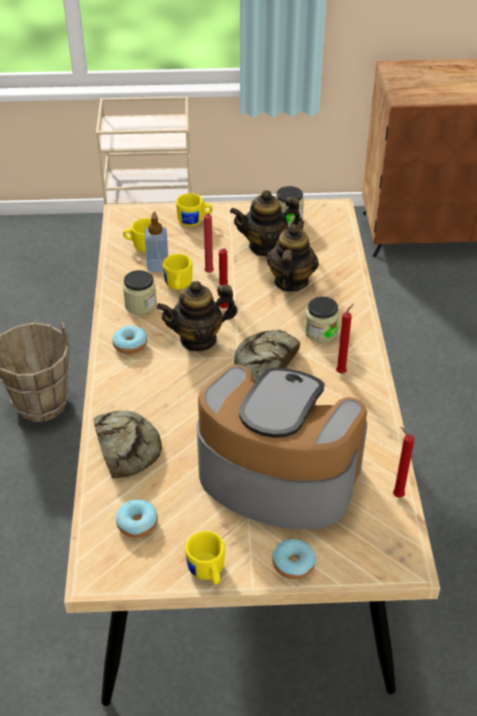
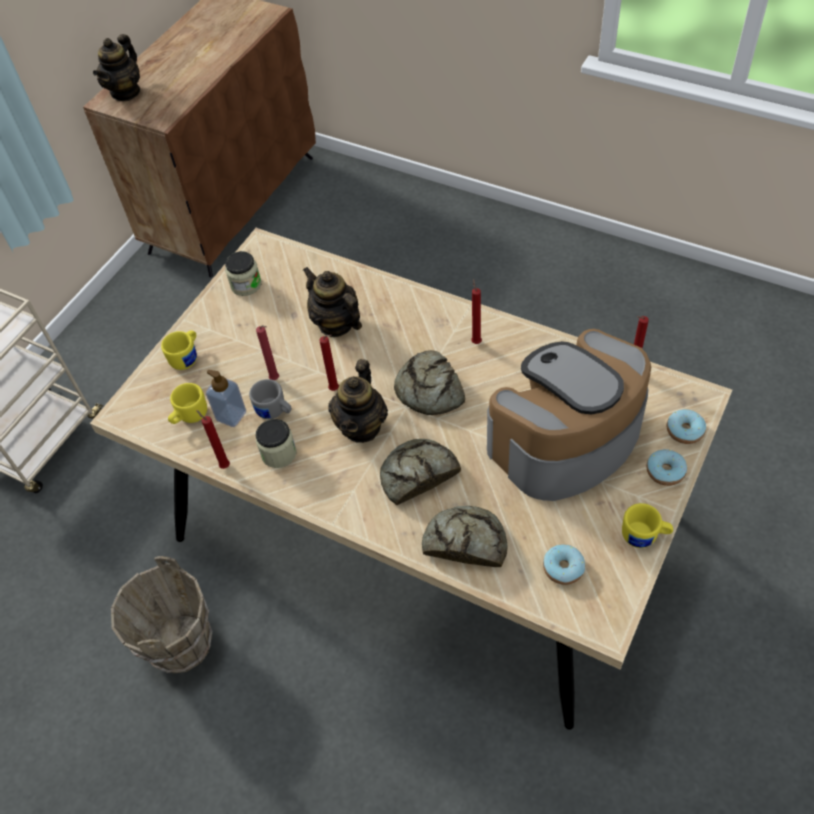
camera: 55 degrees left, 10 degrees up
donut [112,326,147,354] -> donut moved to [667,409,706,444]
yellow mug [163,254,192,290] -> grey mug [249,379,292,419]
teapot [230,190,302,256] -> teapot moved to [93,34,140,101]
jar [305,297,339,343] -> none
none -> red candle [196,410,230,469]
none -> bread [380,439,461,505]

